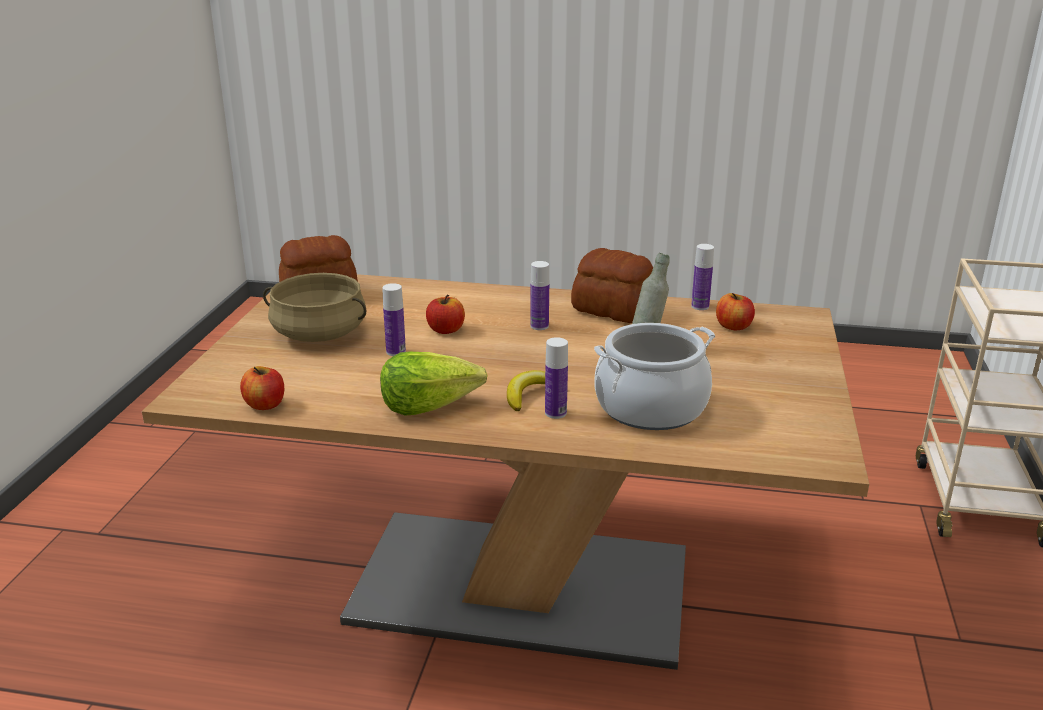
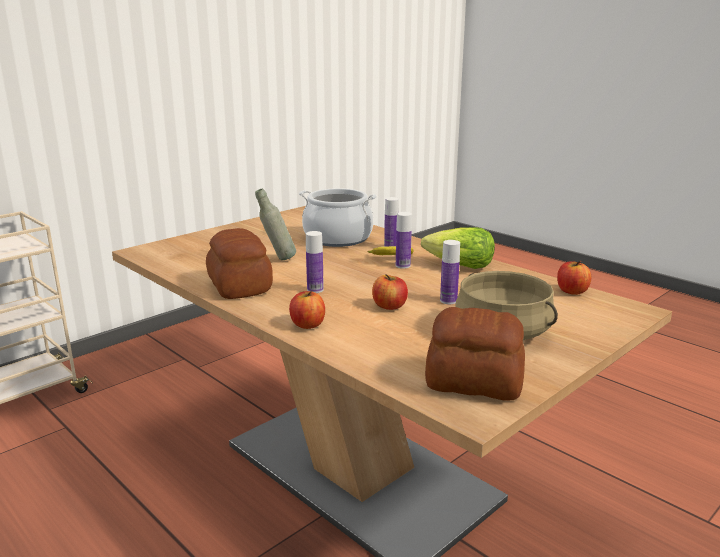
camera: 145 degrees left, 5 degrees down
bottle [691,244,714,310] -> bottle moved to [396,212,412,269]
apple [716,293,755,330] -> apple moved to [289,291,325,329]

